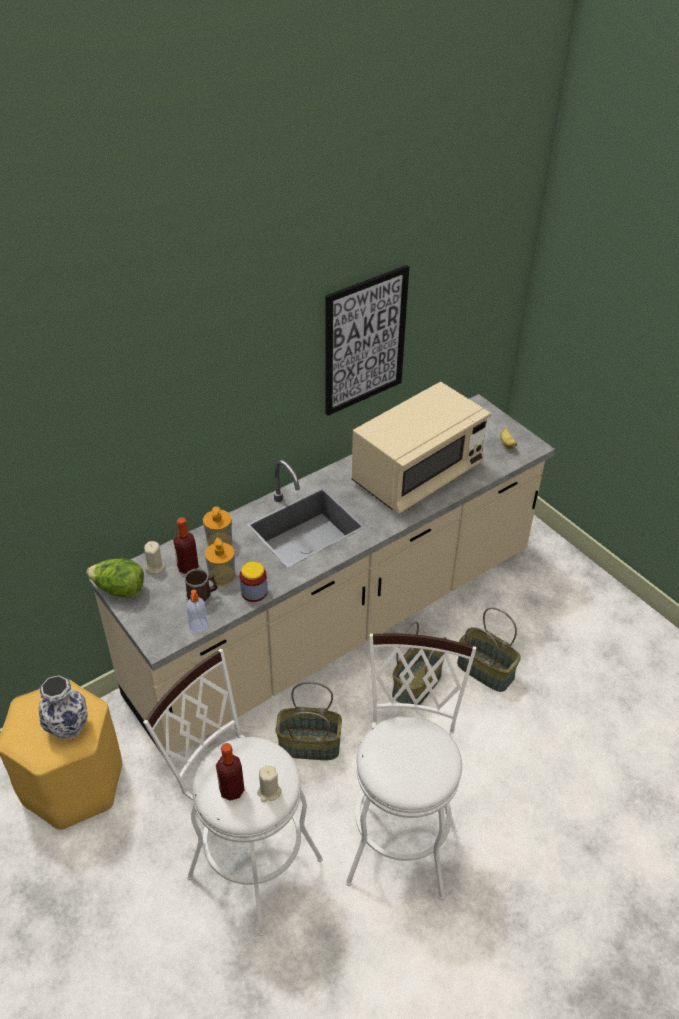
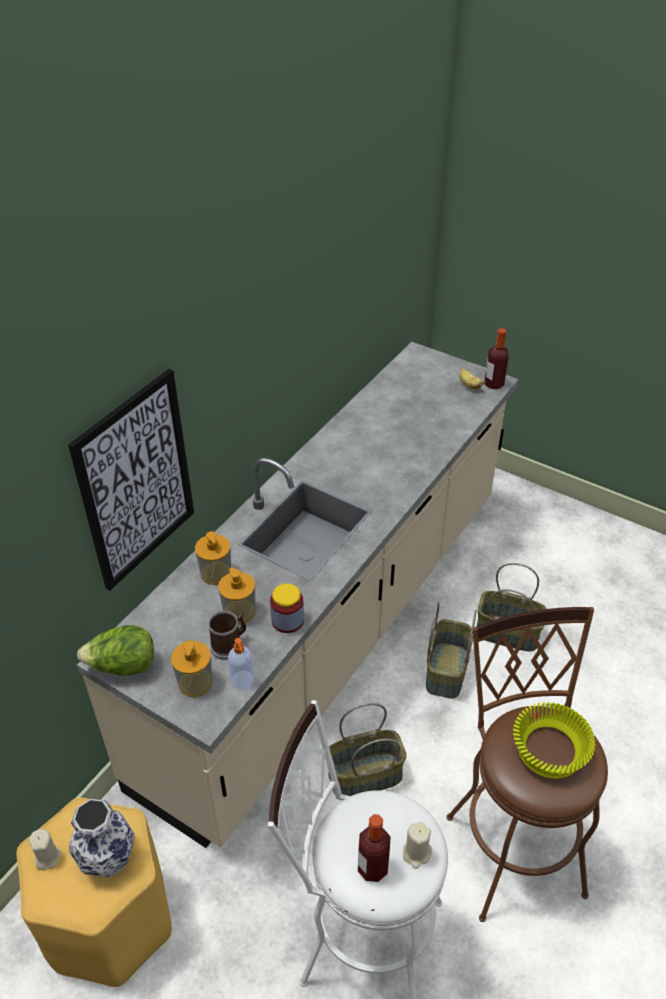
camera: 20 degrees left, 0 degrees up
beige candle [144,541,165,574] -> beige candle moved to [29,829,61,870]
bottle [173,517,199,574] -> bottle moved to [484,328,509,389]
picture [326,265,409,416] -> picture moved to [68,369,194,591]
white stool [346,633,476,900] -> brown stool [446,607,608,922]
beige microwave [352,382,491,514] -> none
none -> soap dispenser [171,640,213,697]
none -> yellow bowl [513,702,595,778]

